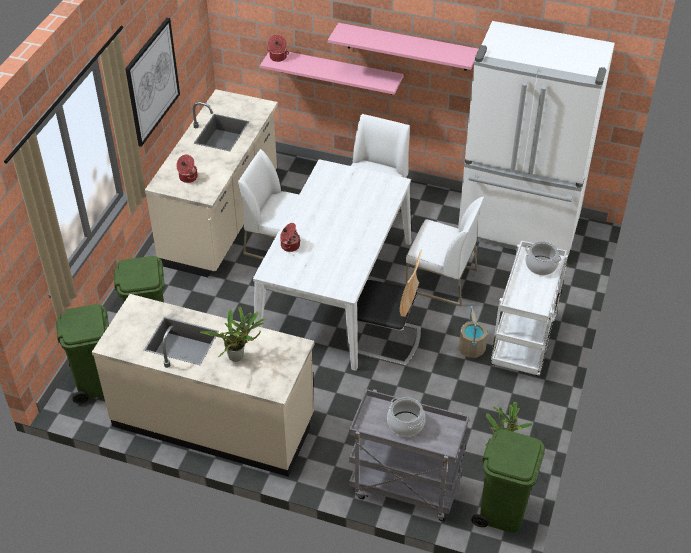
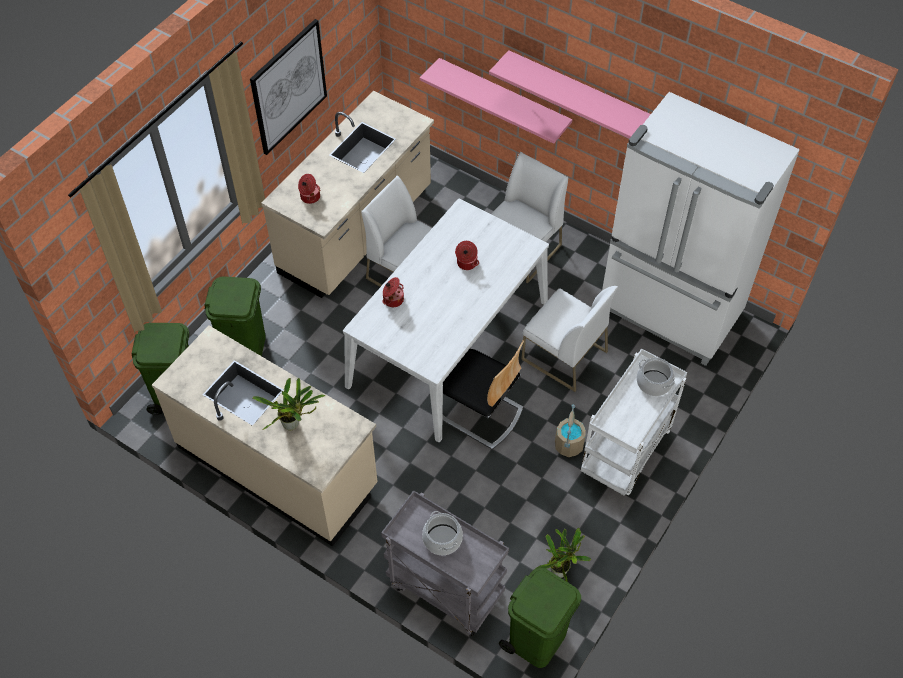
camera: 15 degrees right, 10 degrees up
cooking pot [267,35,289,62] -> cooking pot moved to [455,241,479,270]

